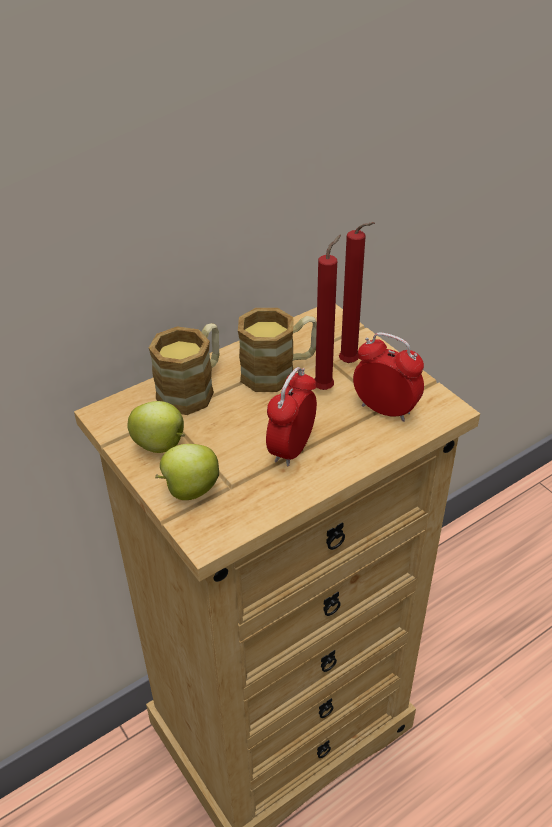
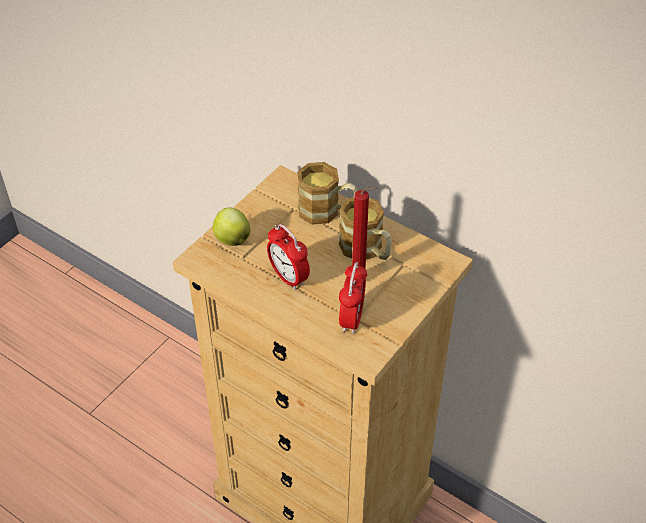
camera: 70 degrees right, 5 degrees up
apple [127,401,185,453] -> none
alarm clock [266,367,317,466] -> alarm clock turned 135 degrees counterclockwise [267,224,310,290]
red candle [339,222,375,363] -> none

